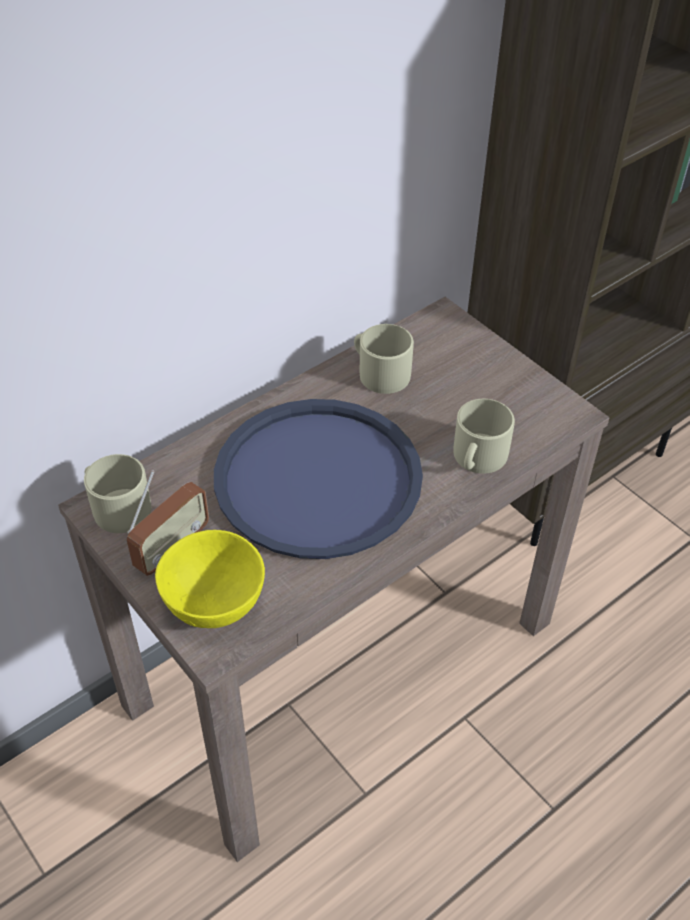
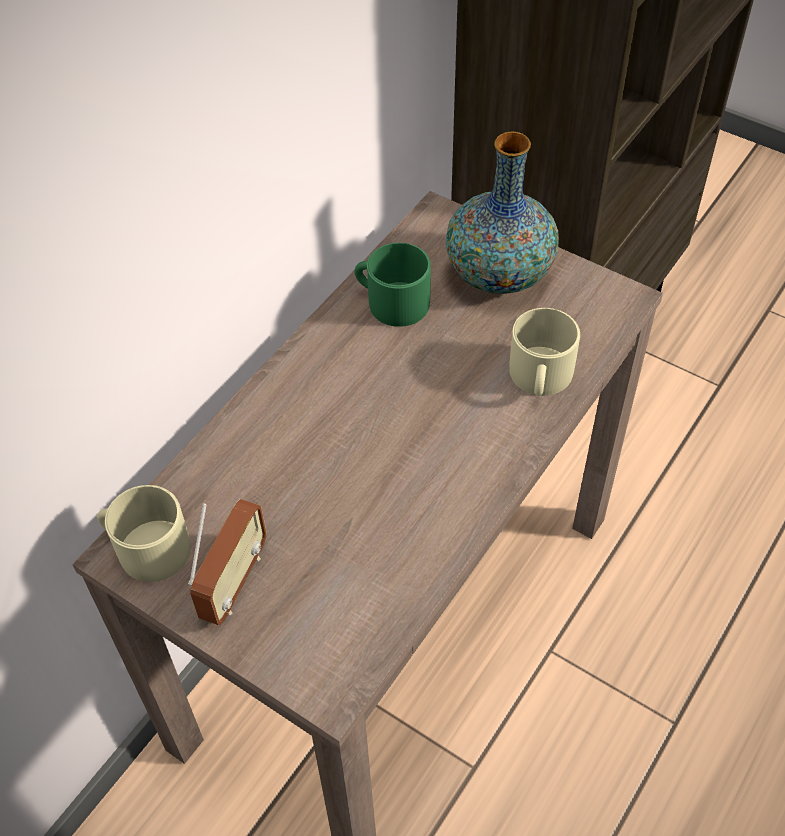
camera: 15 degrees left, 5 degrees up
yellow bowl [155,530,265,628] -> none
blue tray [214,399,423,559] -> none
beige mug [354,324,414,394] -> green mug [355,243,431,327]
none -> vase [445,131,559,294]

